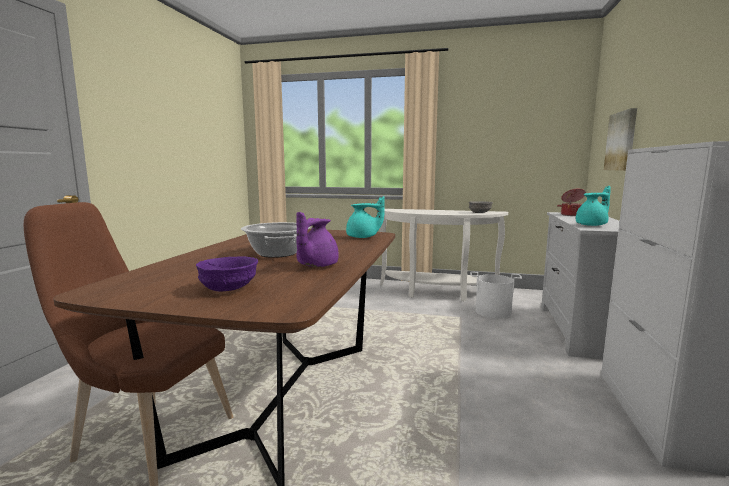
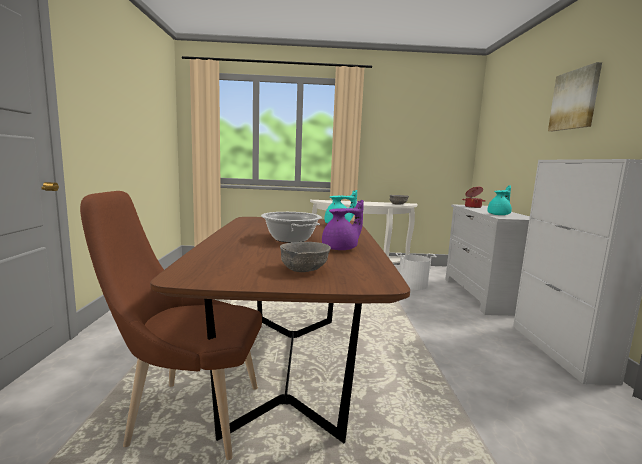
camera: 15 degrees left, 0 degrees up
purple bowl [196,256,258,292] -> grey bowl [280,242,331,272]
purple teapot [296,212,339,267] -> purple teapot turned 135 degrees counterclockwise [322,200,364,250]
picture [604,108,637,171] -> picture moved to [548,62,602,131]

